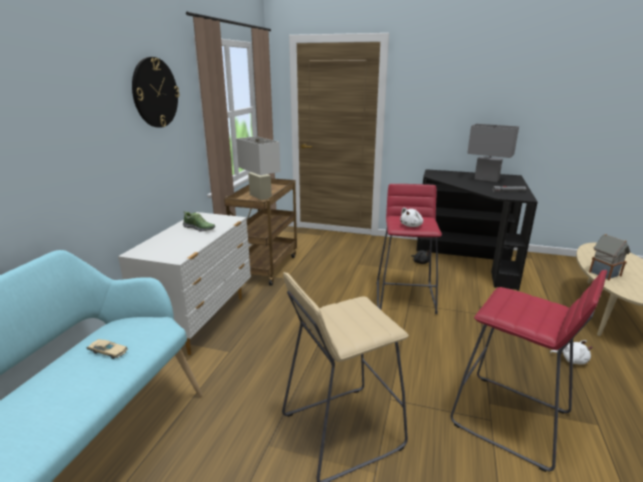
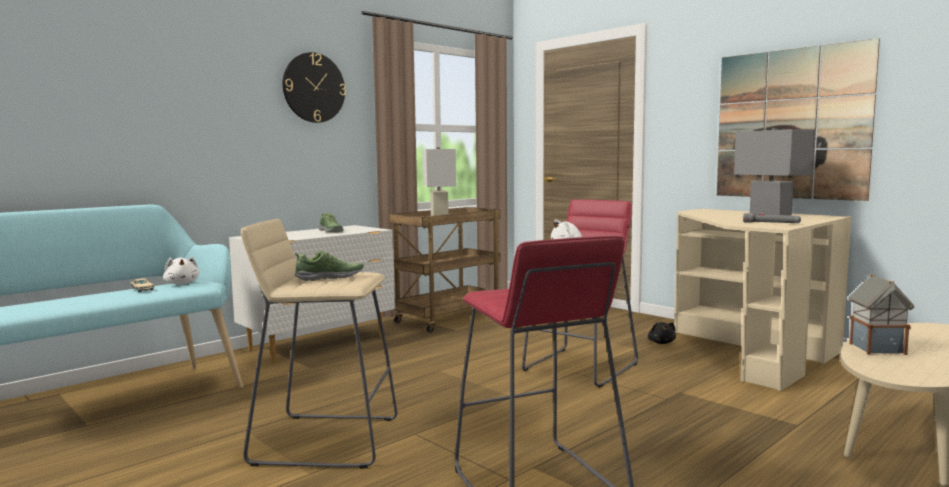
camera: 30 degrees right, 15 degrees down
black desk [416,169,538,291] -> beige desk [674,209,851,391]
white plush toy [550,340,593,365] -> white plush toy moved to [163,256,199,285]
none -> shoe [294,250,364,281]
none -> picture [717,38,880,201]

